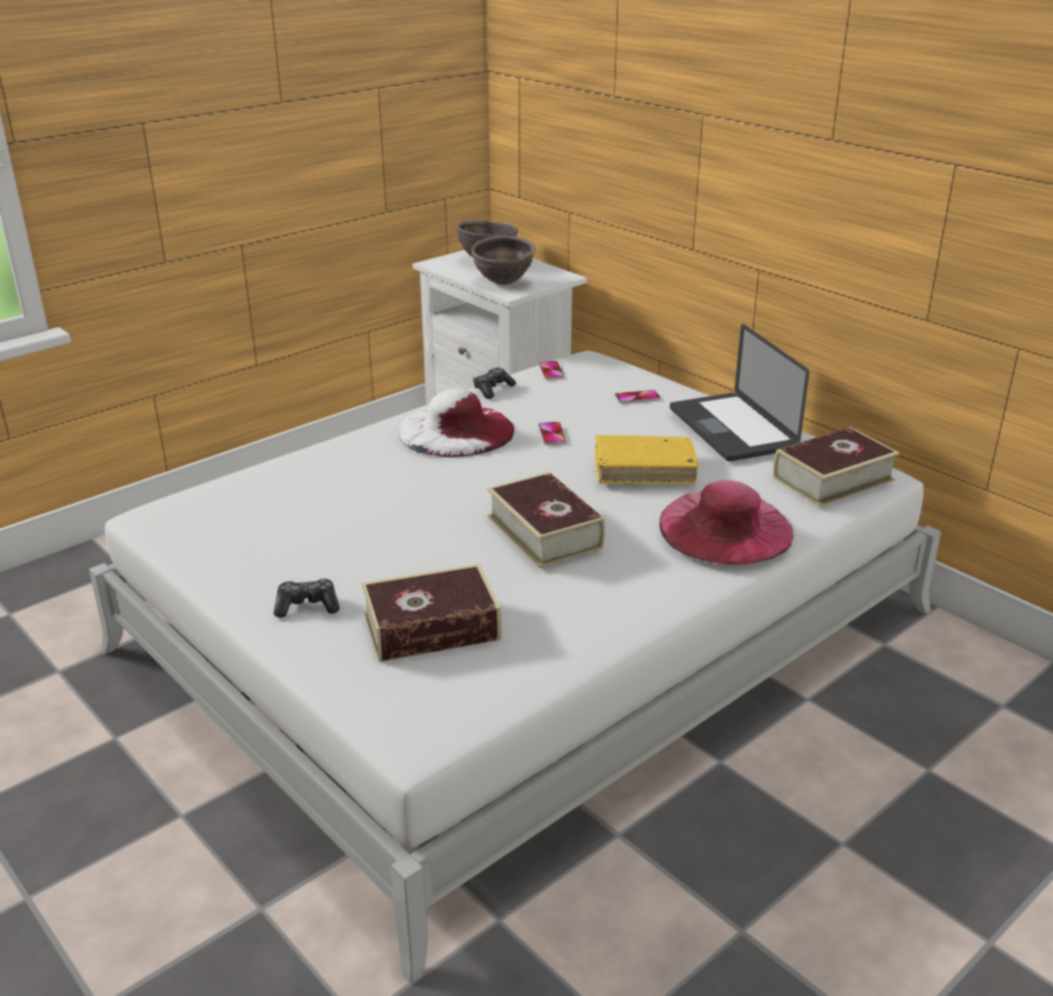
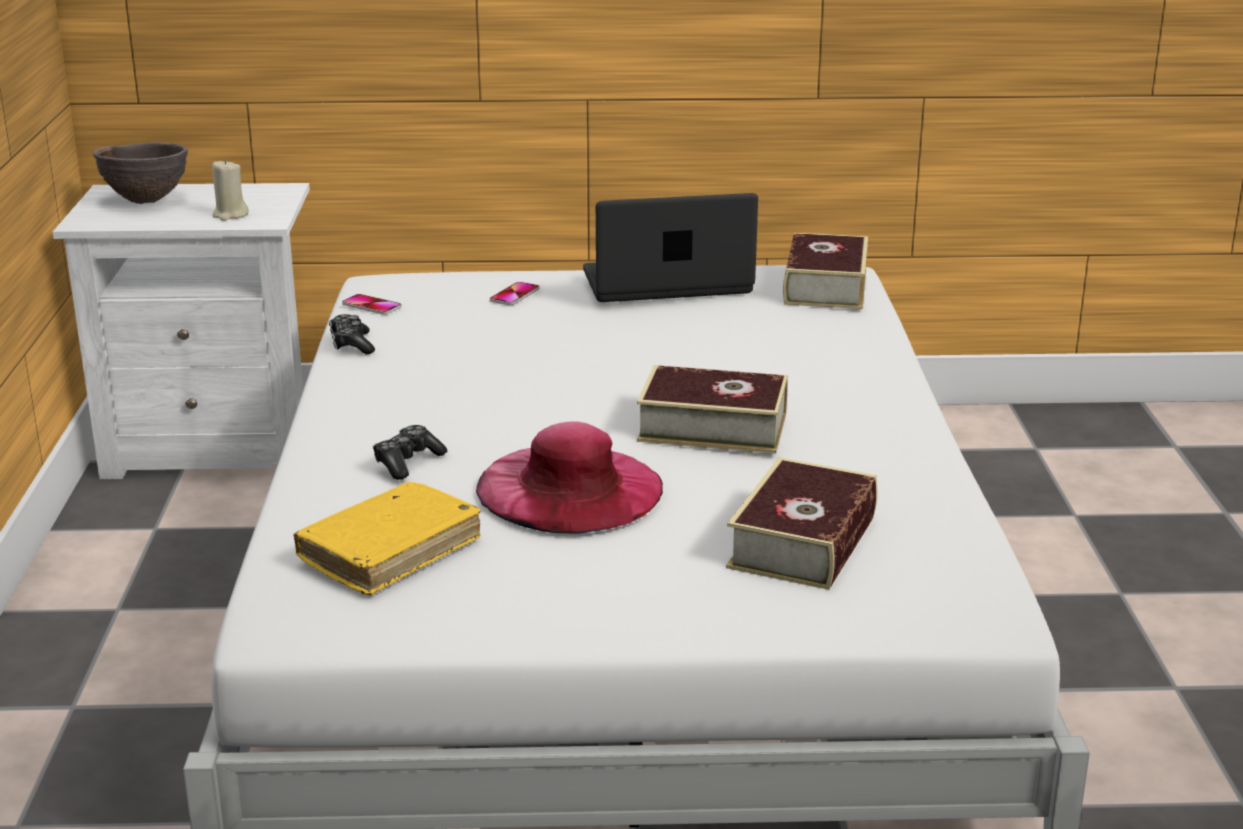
camera: 50 degrees left, 5 degrees down
game controller [274,578,340,618] -> game controller moved to [373,425,447,480]
white hat [399,389,514,458] -> none
brown bowl [472,236,535,285] -> beige candle [212,159,249,221]
phone [539,422,566,445] -> none
yellow book [595,435,699,484] -> yellow book moved to [294,482,481,595]
pink hat [659,480,794,565] -> pink hat moved to [476,421,663,534]
laptop [670,324,809,461] -> laptop turned 150 degrees clockwise [583,193,758,302]

